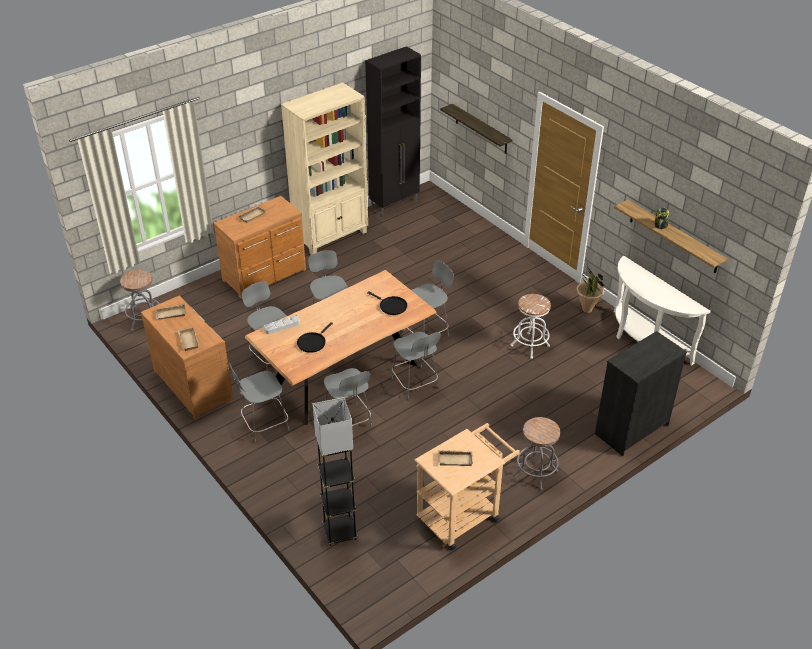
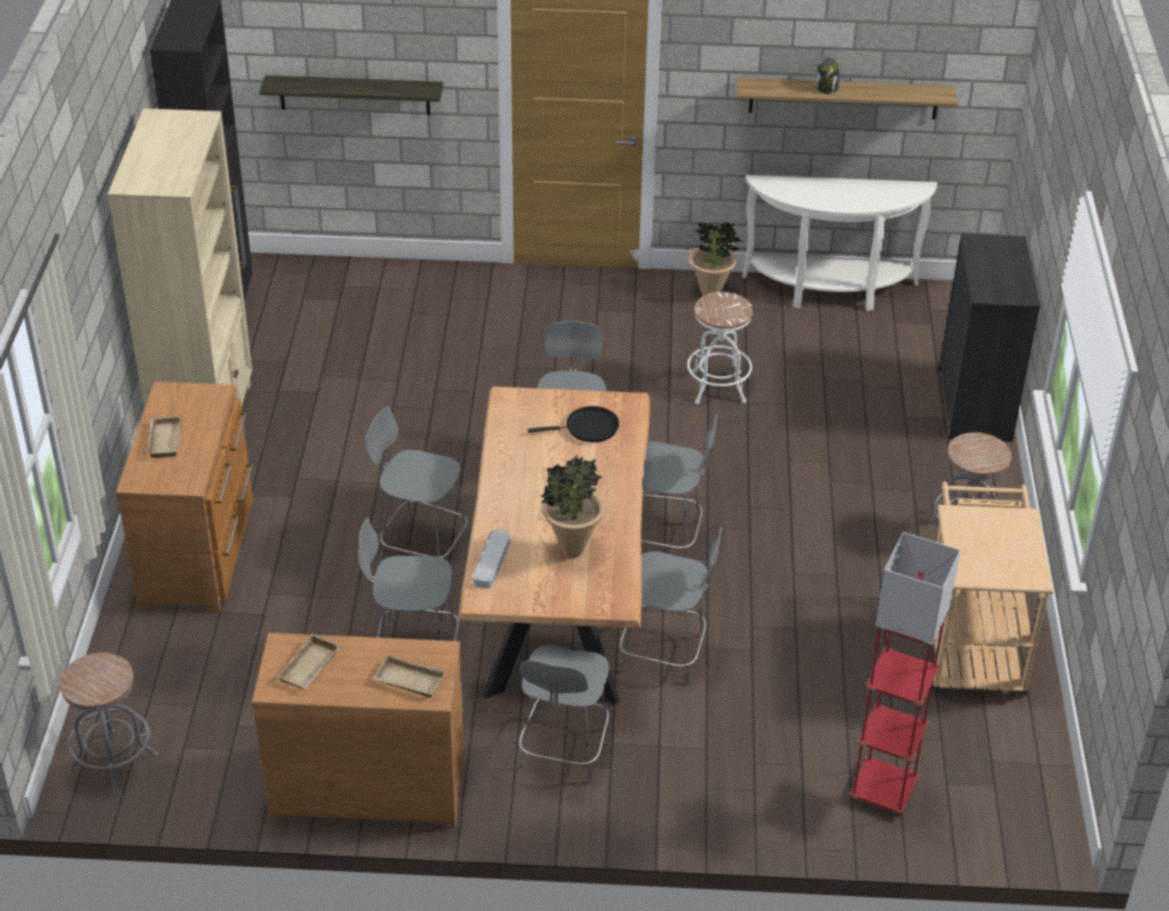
camera: 50 degrees left, 0 degrees up
black frying pan [297,322,333,353] -> potted plant [540,455,606,558]
grey floor lamp [312,397,358,546] -> red floor lamp [849,532,961,817]
beige tray [438,450,473,466] -> none

